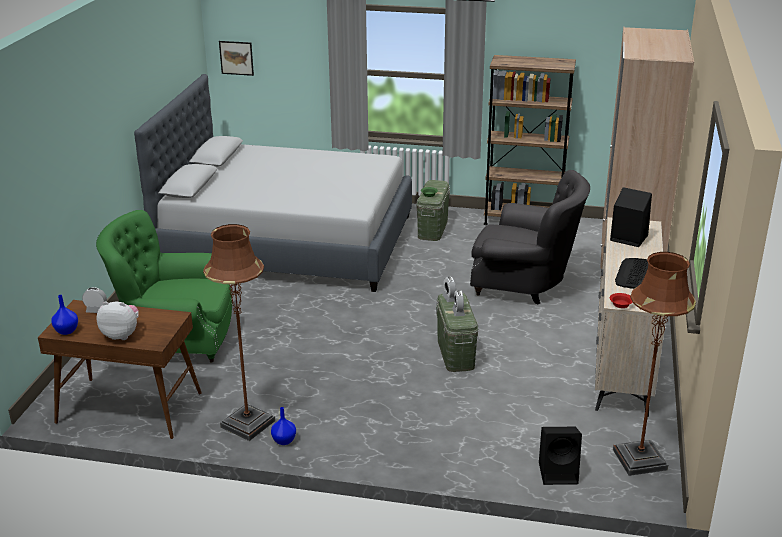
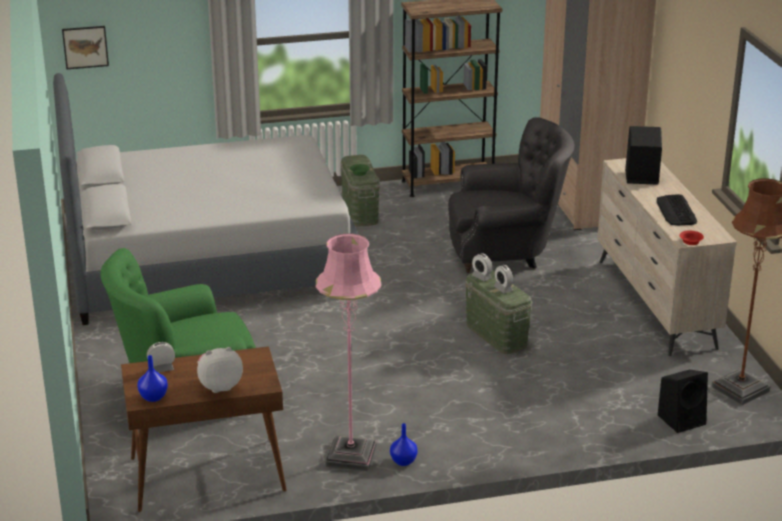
camera: 25 degrees left, 0 degrees up
brown floor lamp [203,224,275,441] -> pink floor lamp [316,234,381,471]

